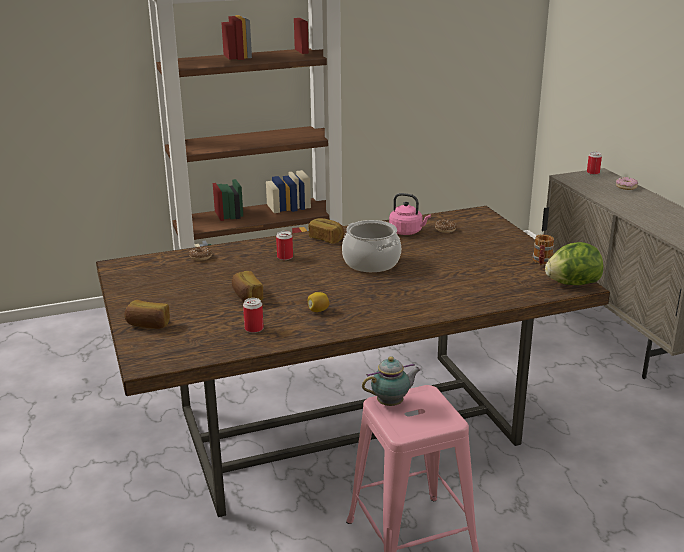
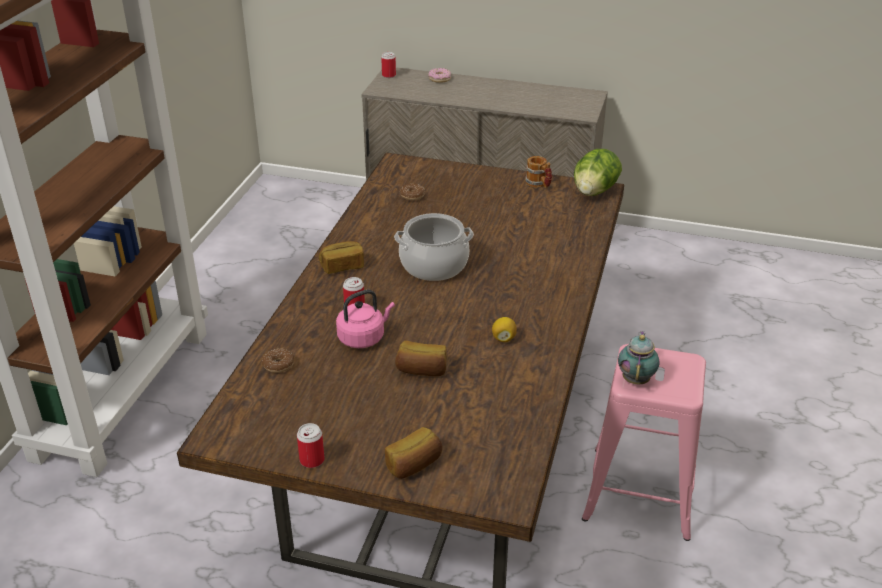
camera: 55 degrees left, 10 degrees up
can [243,298,264,333] -> can moved to [297,423,325,468]
pink kettle [389,193,431,235] -> pink kettle moved to [336,290,395,348]

